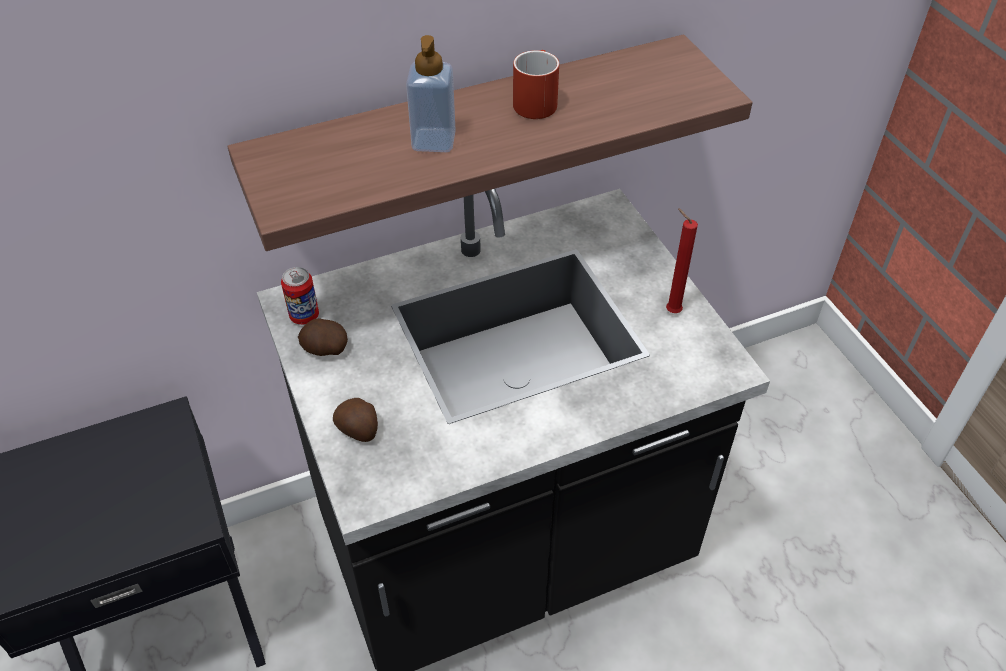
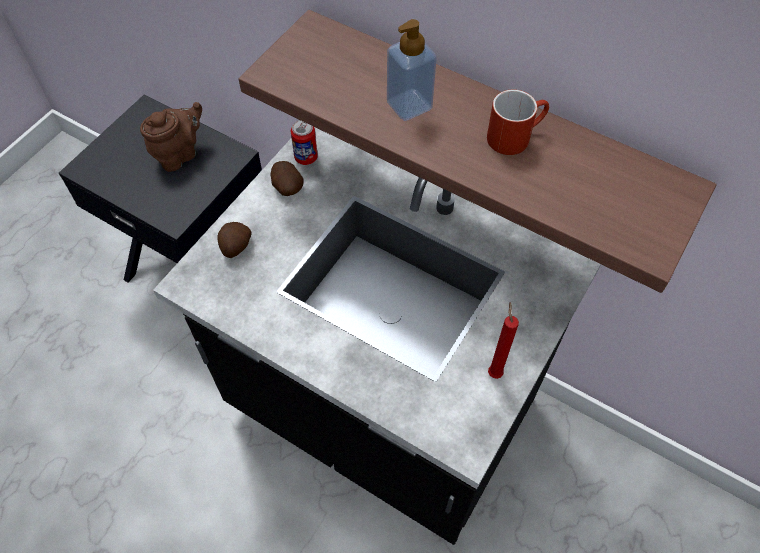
camera: 55 degrees right, 10 degrees up
none -> brown teapot [140,102,202,172]

